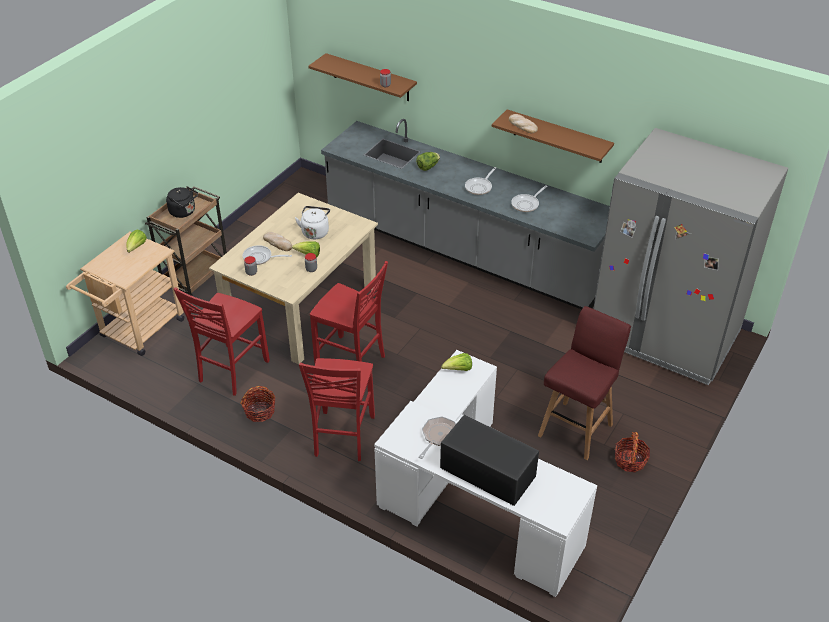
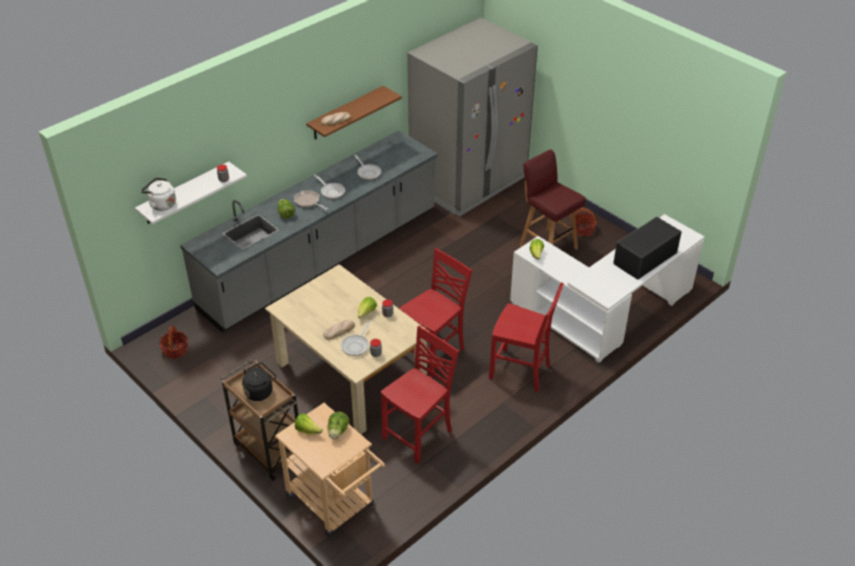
camera: 75 degrees left, 0 degrees up
red chair [174,287,270,396] -> red chair turned 90 degrees counterclockwise [381,326,459,464]
basket [240,386,276,422] -> basket moved to [159,326,188,359]
white kettle [295,206,330,239] -> white kettle moved to [141,178,176,211]
brown shelf [308,53,417,101] -> white shelf [135,162,247,224]
frying pan [419,416,456,459] -> frying pan moved to [294,190,328,210]
none -> lettuce [328,412,350,439]

